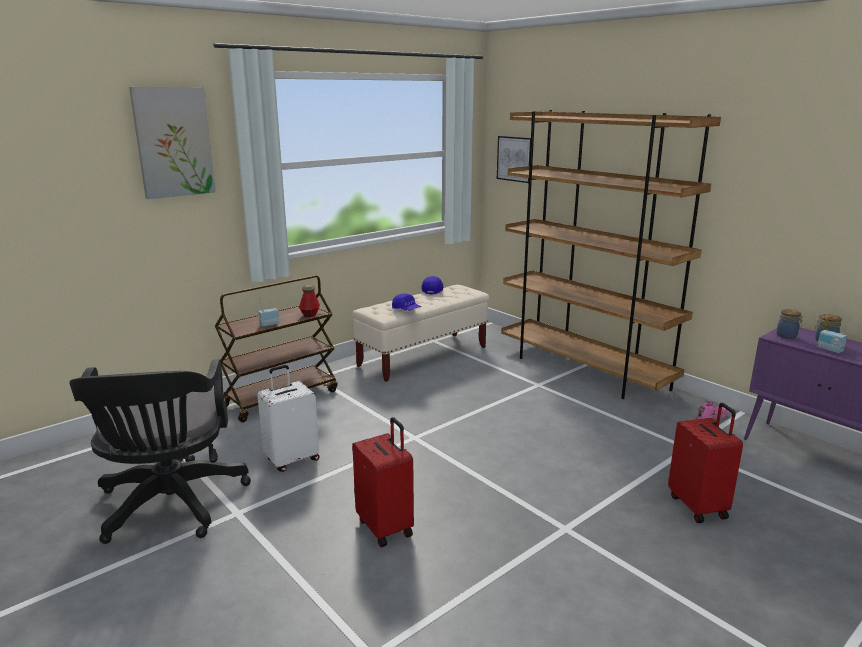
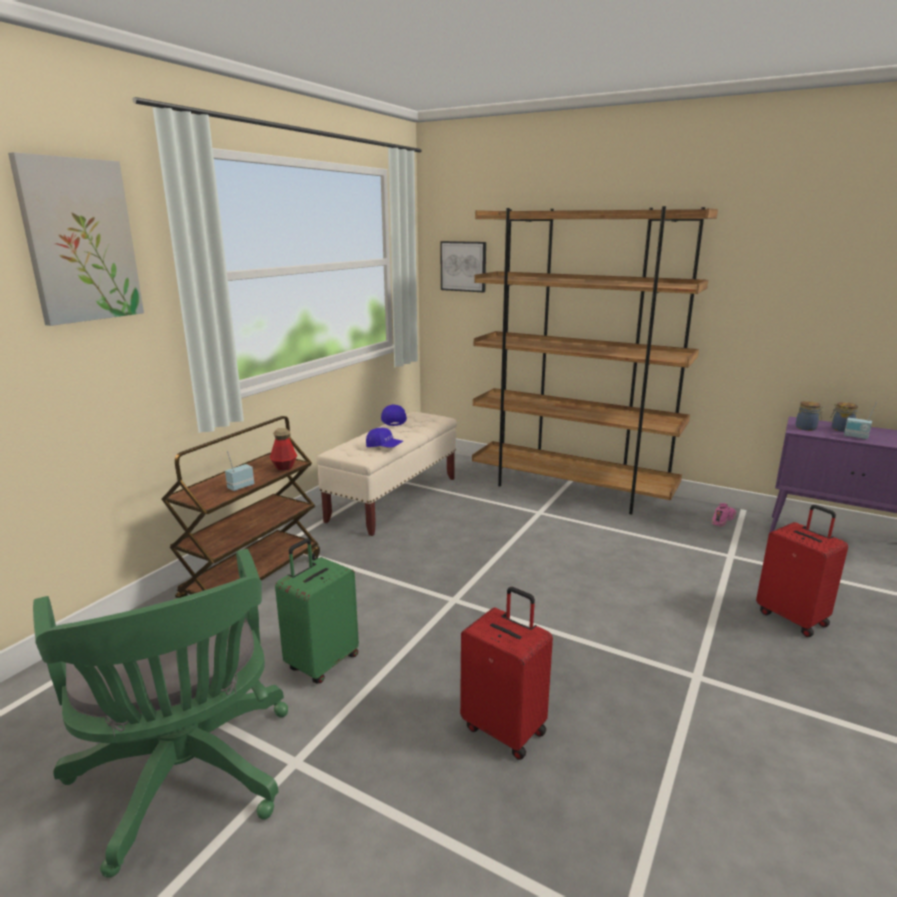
camera: 20 degrees left, 0 degrees up
black office chair [69,359,251,544] -> green office chair [33,549,288,878]
white suitcase [257,365,319,472] -> green suitcase [275,539,359,683]

